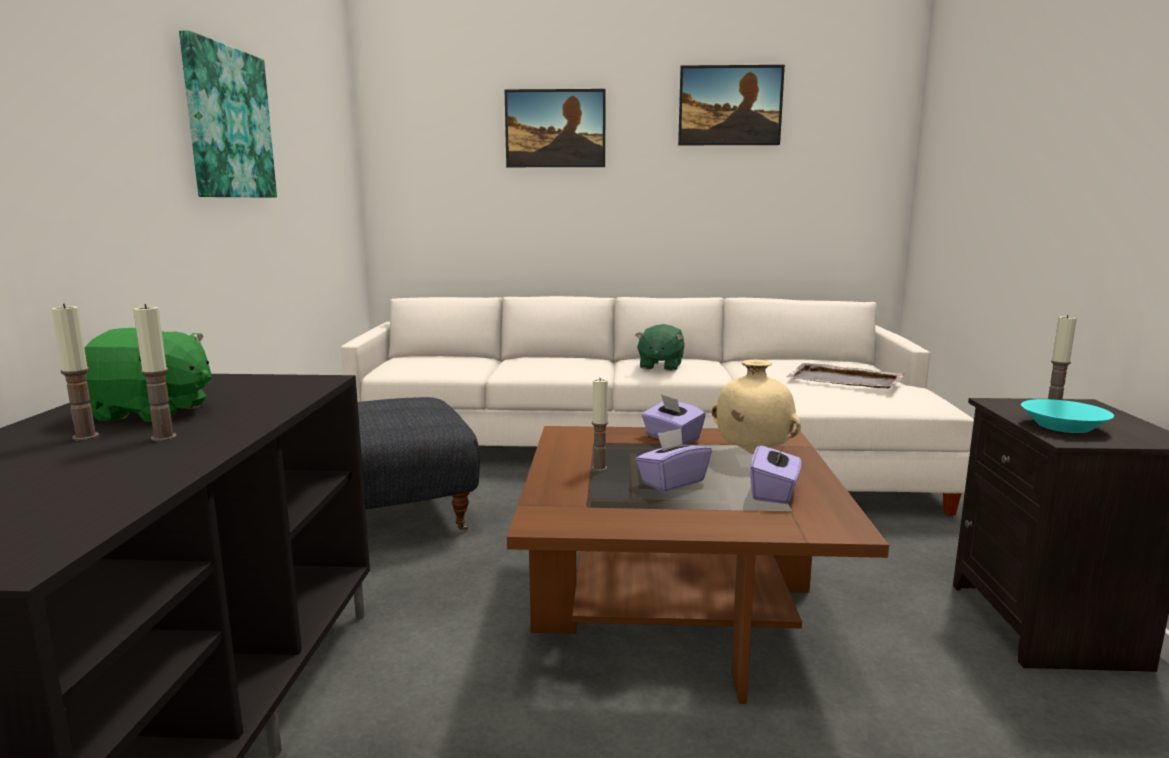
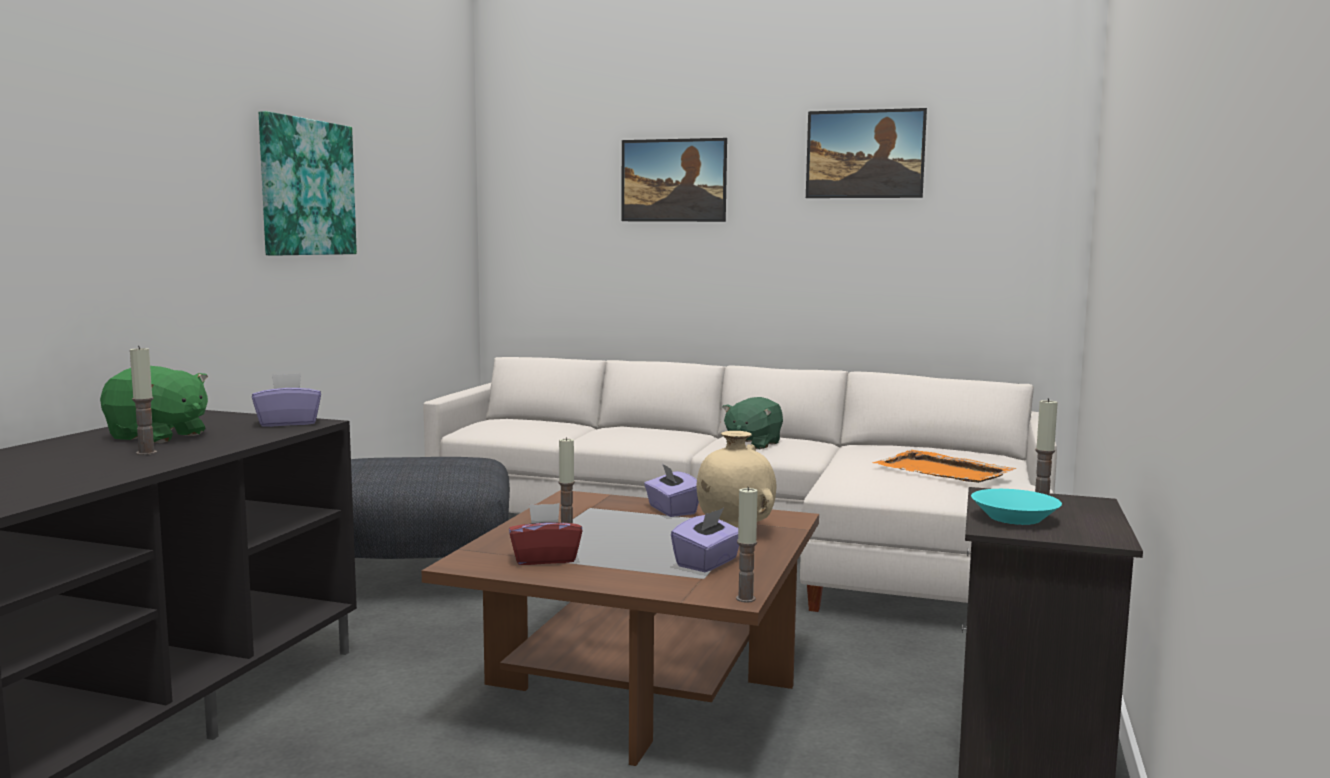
camera: 15 degrees right, 5 degrees down
candle [52,304,99,440] -> candle moved to [736,487,758,603]
purple tissue box [635,428,712,492] -> purple tissue box moved to [252,373,321,427]
grey tray [786,363,904,389] -> orange tray [872,450,1017,483]
none -> red tissue box [509,503,583,565]

